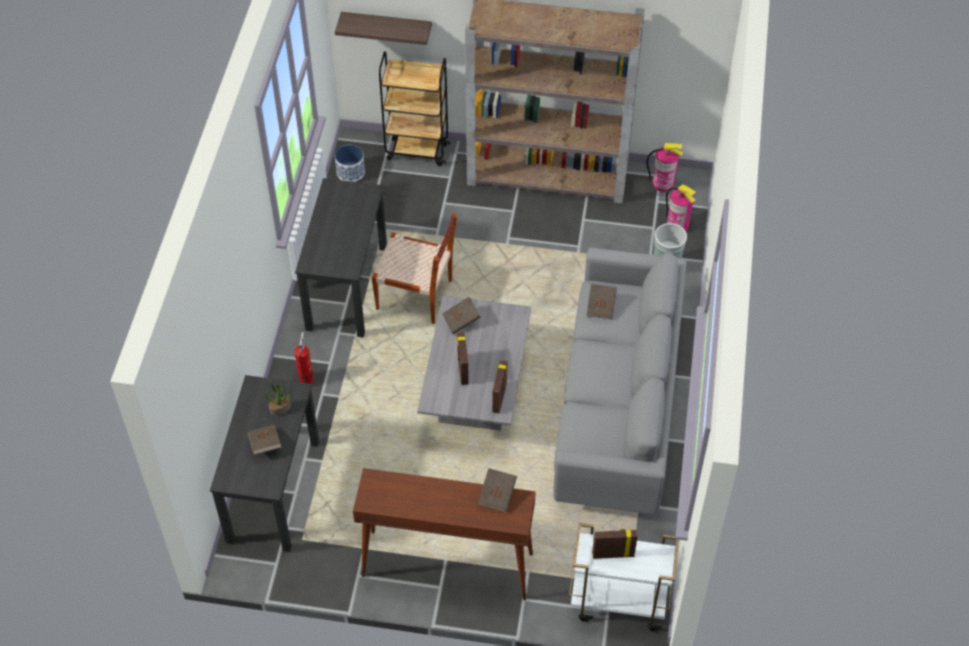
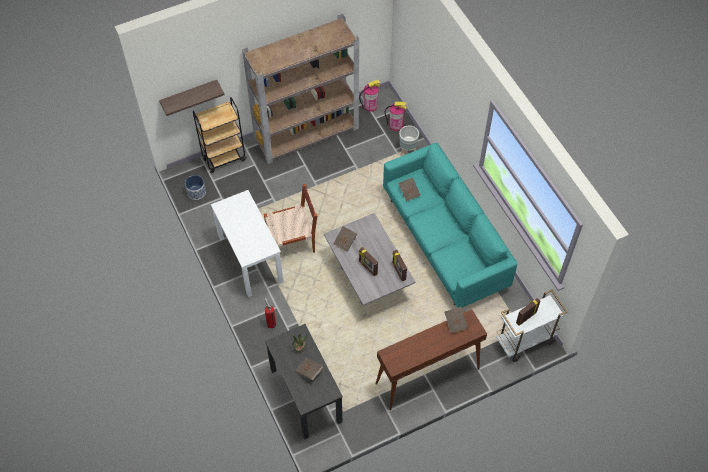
camera: 35 degrees left, 5 degrees up
black desk [295,178,387,338] -> white desk [211,190,283,297]
grey sofa [553,248,687,515] -> turquoise sofa [383,142,518,308]

